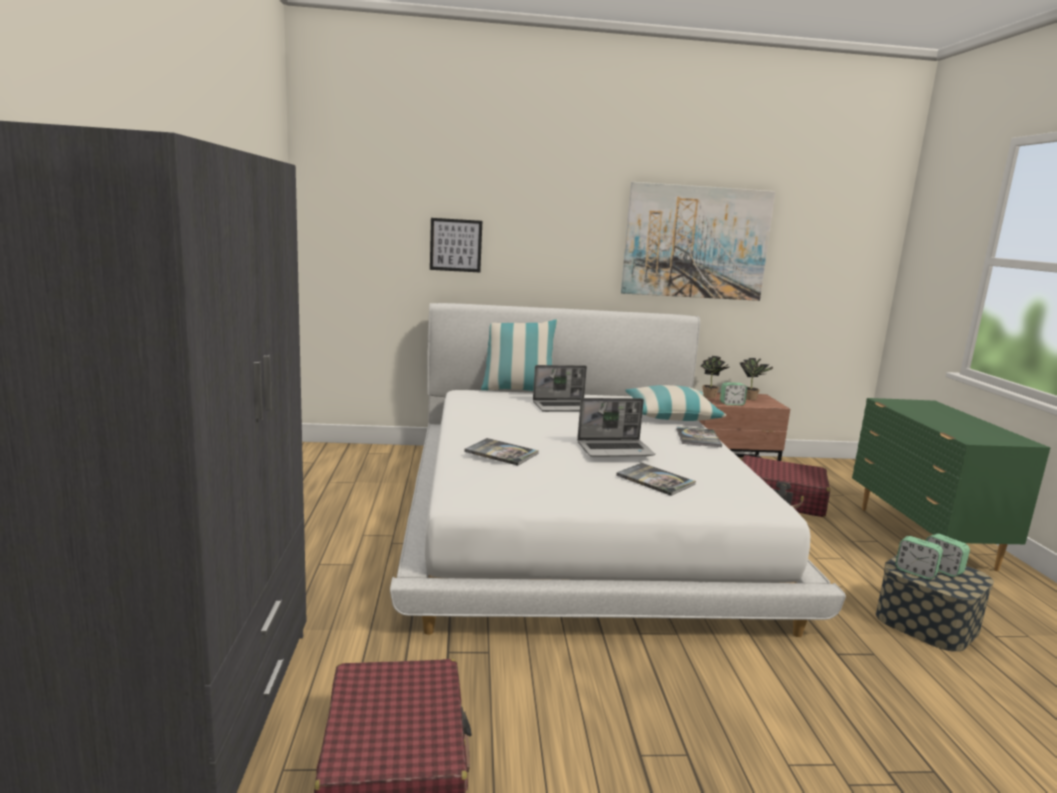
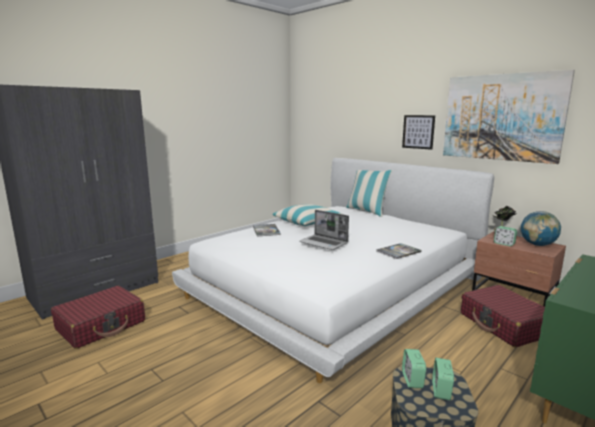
camera: 50 degrees right, 0 degrees up
picture [430,218,482,272] -> picture moved to [402,115,435,150]
laptop [533,365,587,412] -> none
book [616,463,696,496] -> none
pillow [625,385,726,421] -> pillow moved to [273,204,342,226]
potted plant [739,358,773,400] -> globe [520,211,561,246]

